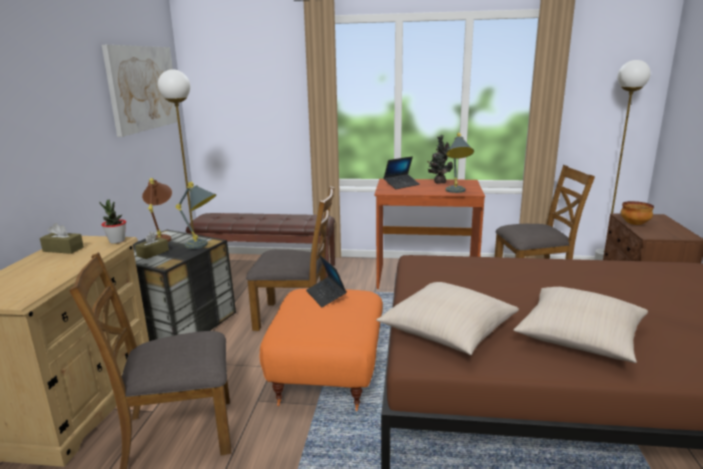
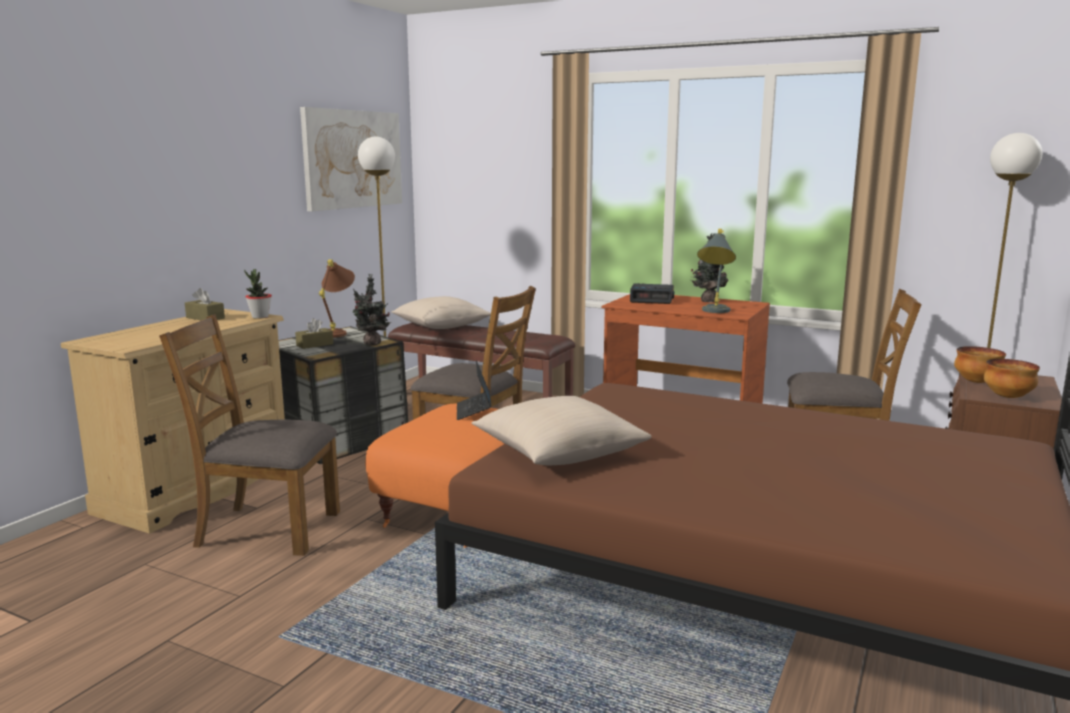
camera: 20 degrees right, 5 degrees down
grey table lamp [176,182,217,249] -> potted plant [352,274,391,345]
laptop [383,156,420,189] -> alarm clock [630,283,674,304]
beige pillow [513,287,648,363] -> beige pillow moved to [391,296,491,329]
none -> bowl [984,359,1040,398]

